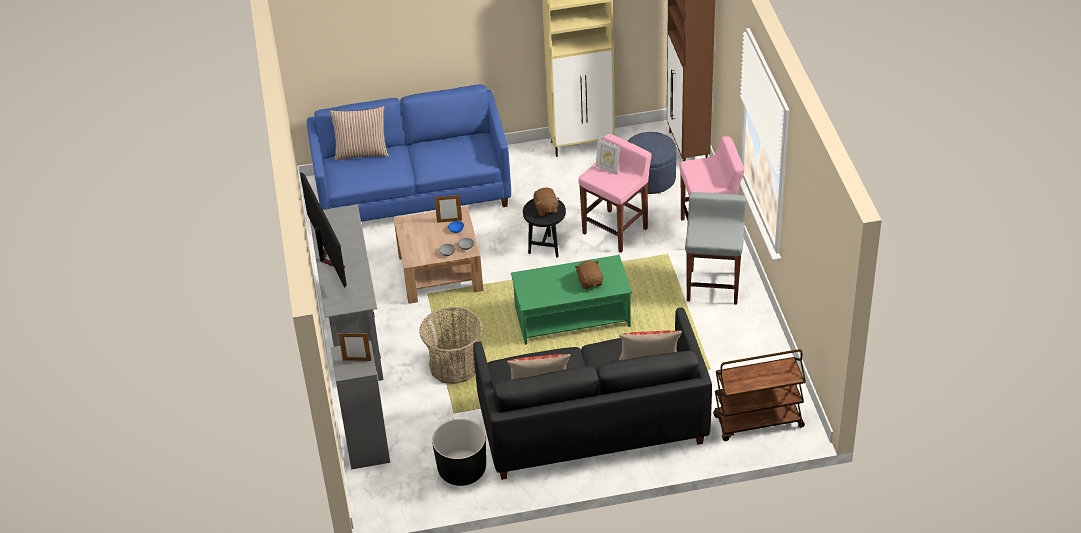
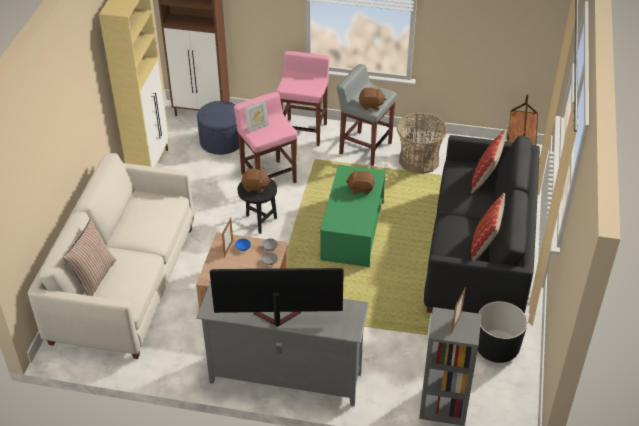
camera: 70 degrees left, 0 degrees up
blue sofa [307,84,511,222] -> white sofa [28,153,194,359]
basket [419,307,483,384] -> basket moved to [396,112,447,174]
none -> brown plush toy [358,87,386,110]

